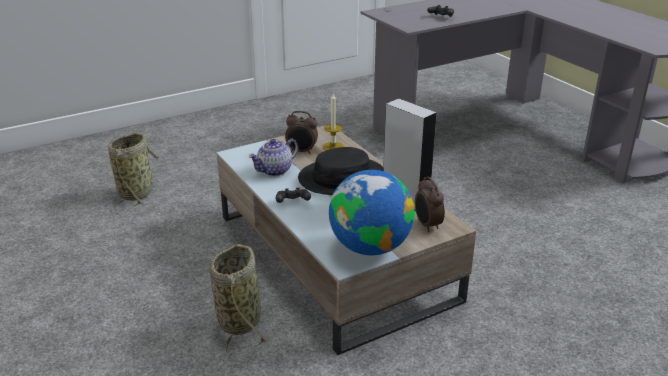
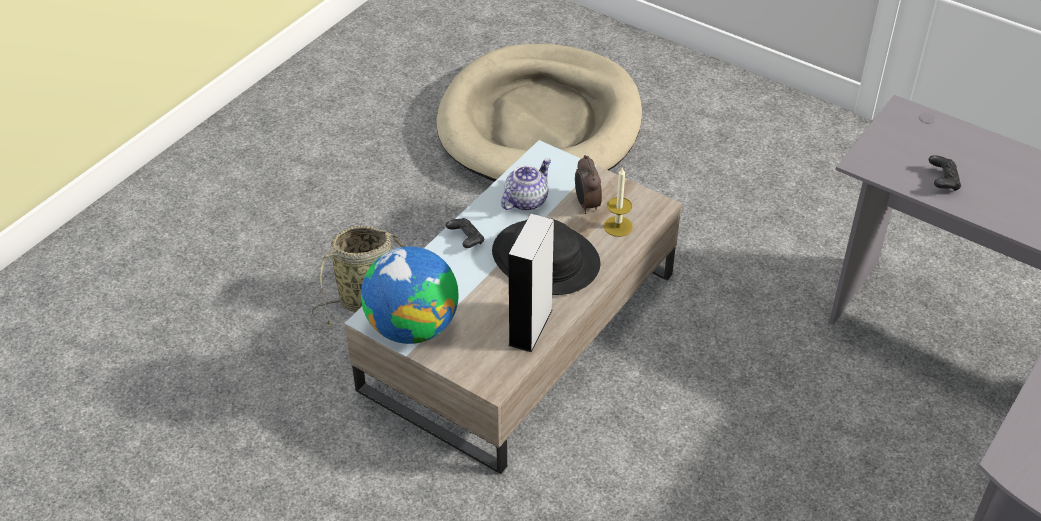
camera: 65 degrees right, 15 degrees up
basket [108,133,159,211] -> beige dog bed [436,44,642,182]
teapot [248,138,298,176] -> teapot turned 105 degrees clockwise [501,158,551,211]
alarm clock [415,177,445,232] -> none

